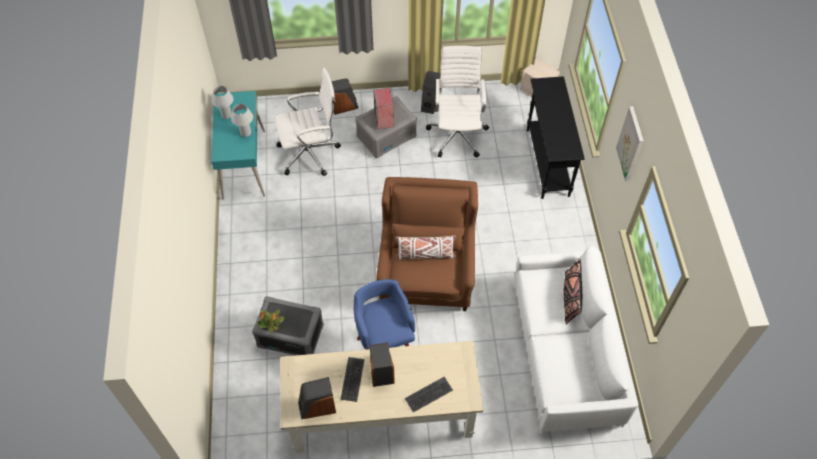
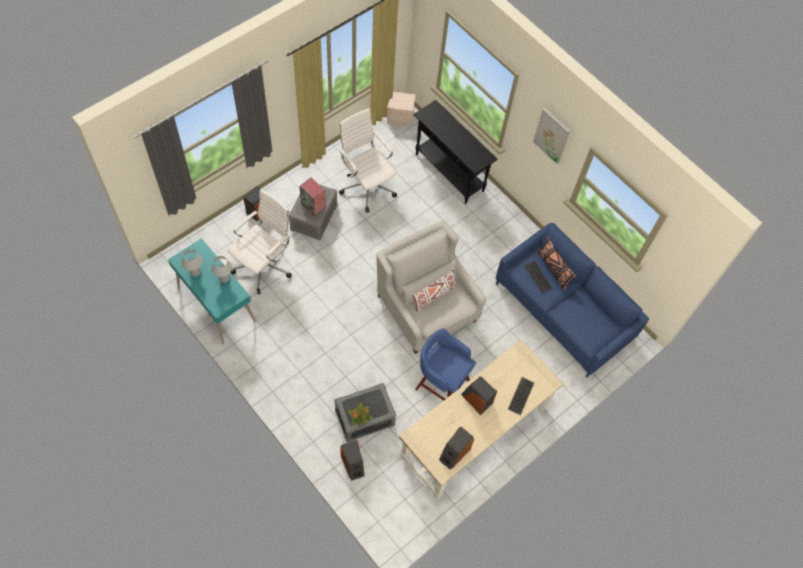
camera: 40 degrees left, 5 degrees up
keyboard [340,357,365,402] -> keyboard moved to [524,261,553,293]
brown armchair [376,177,478,311] -> white armchair [376,220,486,354]
speaker [421,71,441,114] -> speaker moved to [340,440,365,481]
white sofa [514,246,638,434] -> blue sofa [496,223,649,377]

